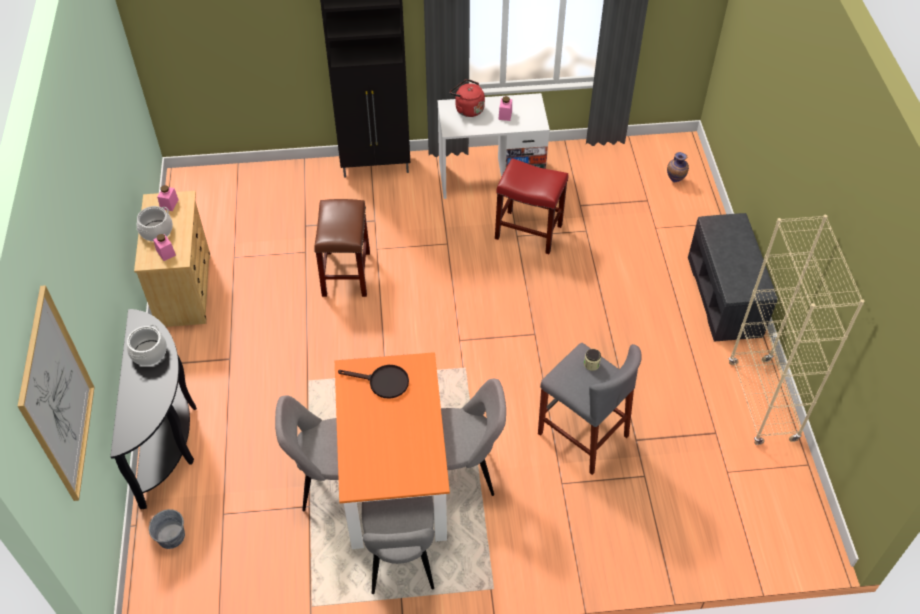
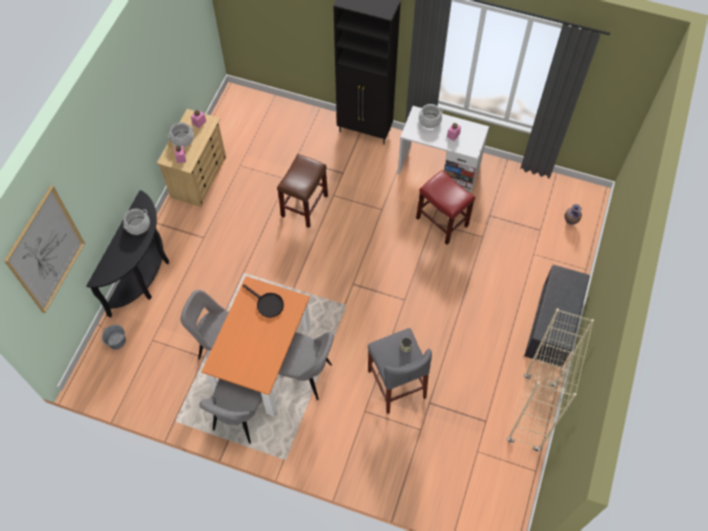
camera: 25 degrees right, 10 degrees up
red kettle [450,79,485,117] -> cooking pot [419,104,443,129]

